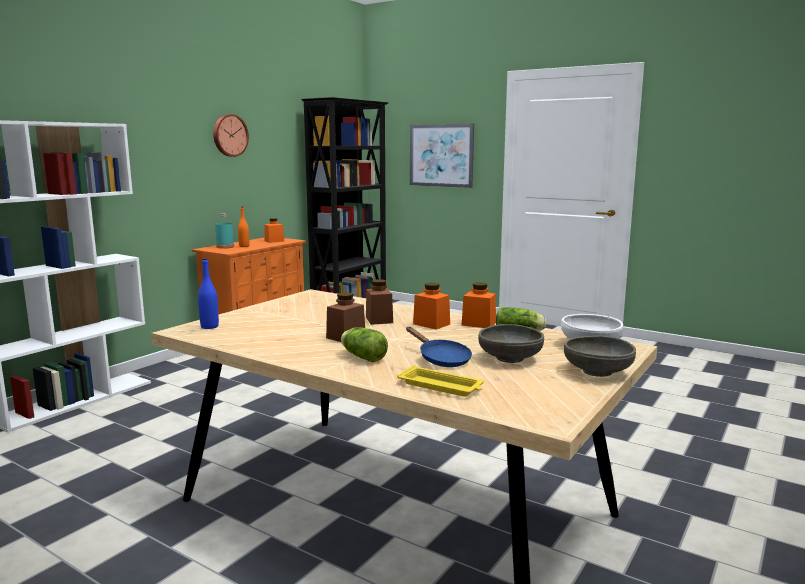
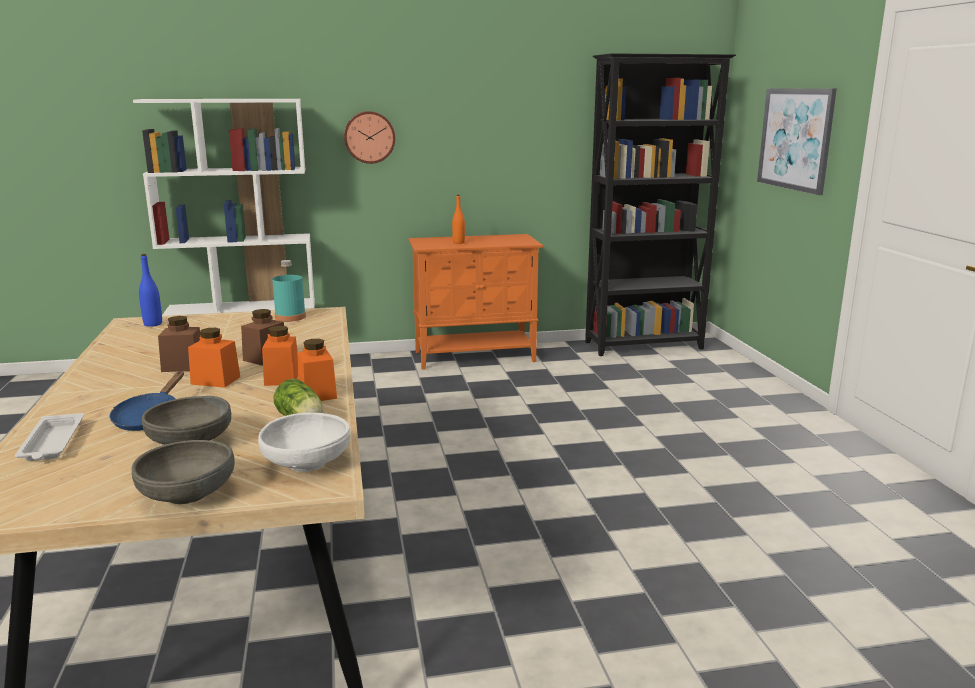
camera: 45 degrees right, 5 degrees up
wall clock [213,114,249,157] -> wall clock moved to [344,111,395,164]
turquoise bottle [215,213,234,248] -> turquoise bottle moved to [272,260,306,322]
orange jar [265,218,284,243] -> orange jar moved to [188,328,240,388]
lettuce [341,327,388,362] -> none
yellow tray [397,365,484,397] -> white tray [15,413,84,461]

